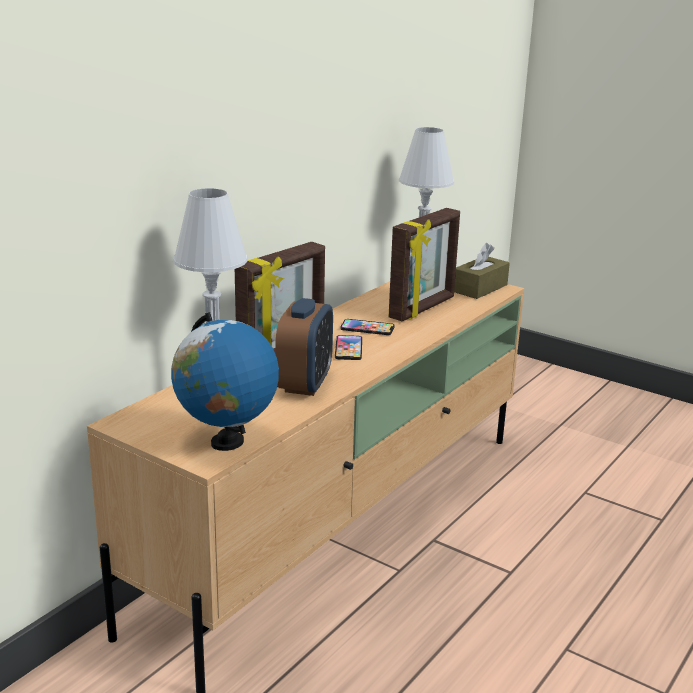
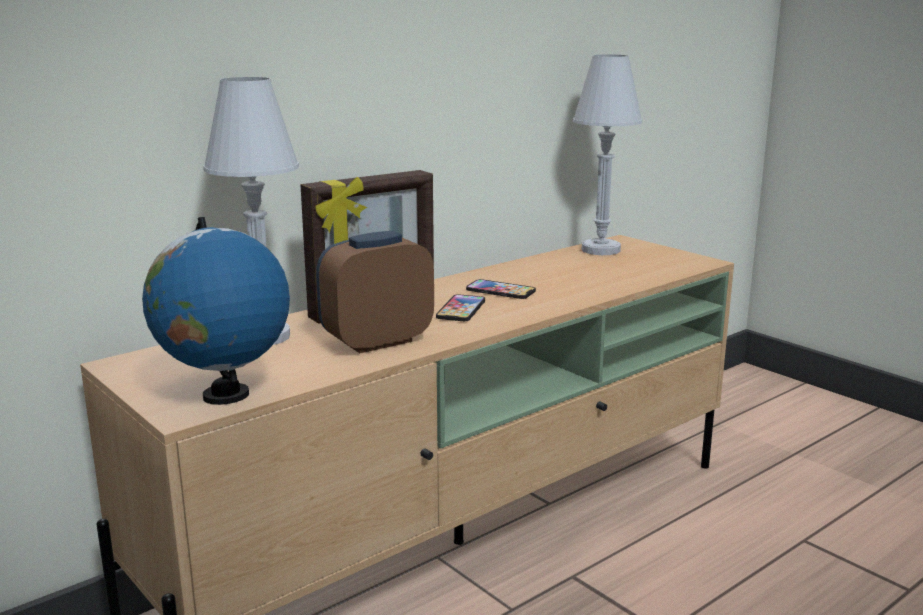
camera: 15 degrees right, 5 degrees down
alarm clock [275,298,333,396] -> alarm clock turned 150 degrees counterclockwise [316,231,434,353]
picture frame [389,208,460,321] -> none
brown tissue box [454,243,510,299] -> none

